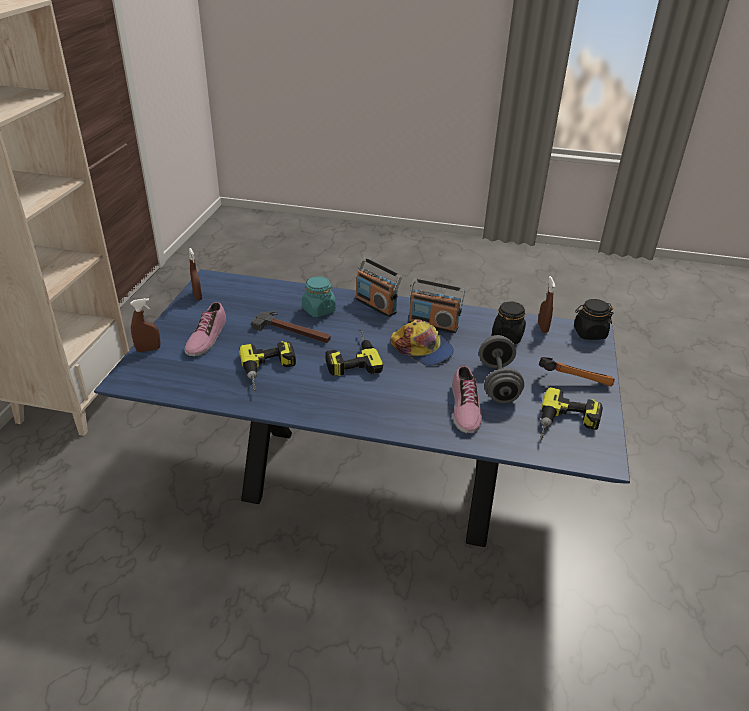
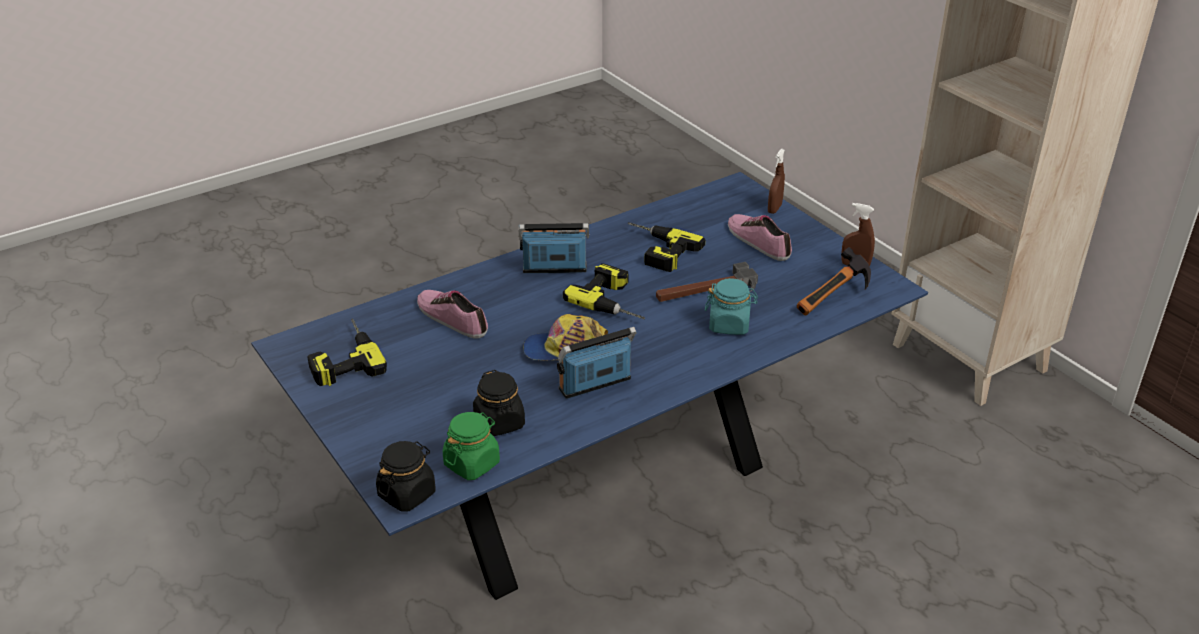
camera: 135 degrees right, 0 degrees up
radio [355,258,402,317] -> radio moved to [519,223,590,273]
grey dumbbell [479,335,524,403] -> none
brown spray bottle [538,276,555,333] -> green jar [443,412,500,480]
hammer [539,357,615,386] -> hammer moved to [797,247,871,316]

